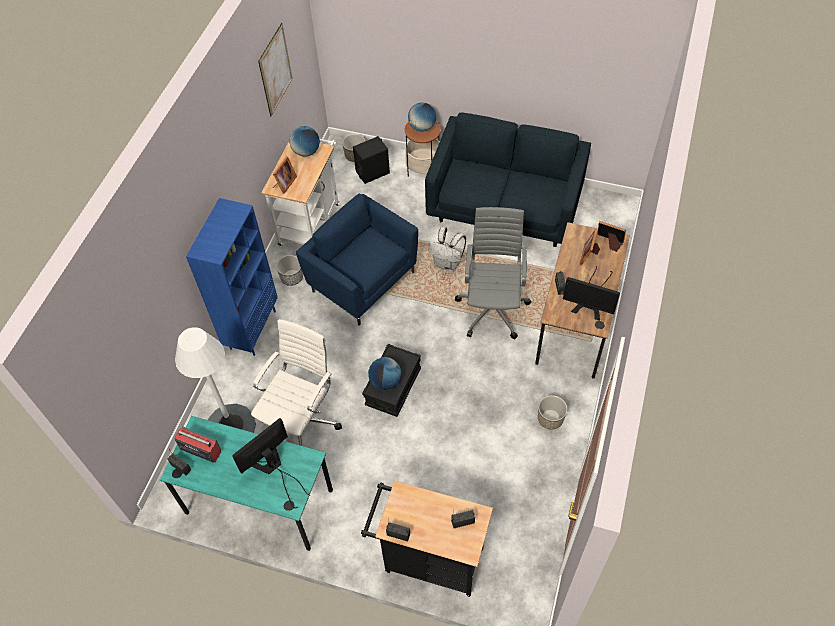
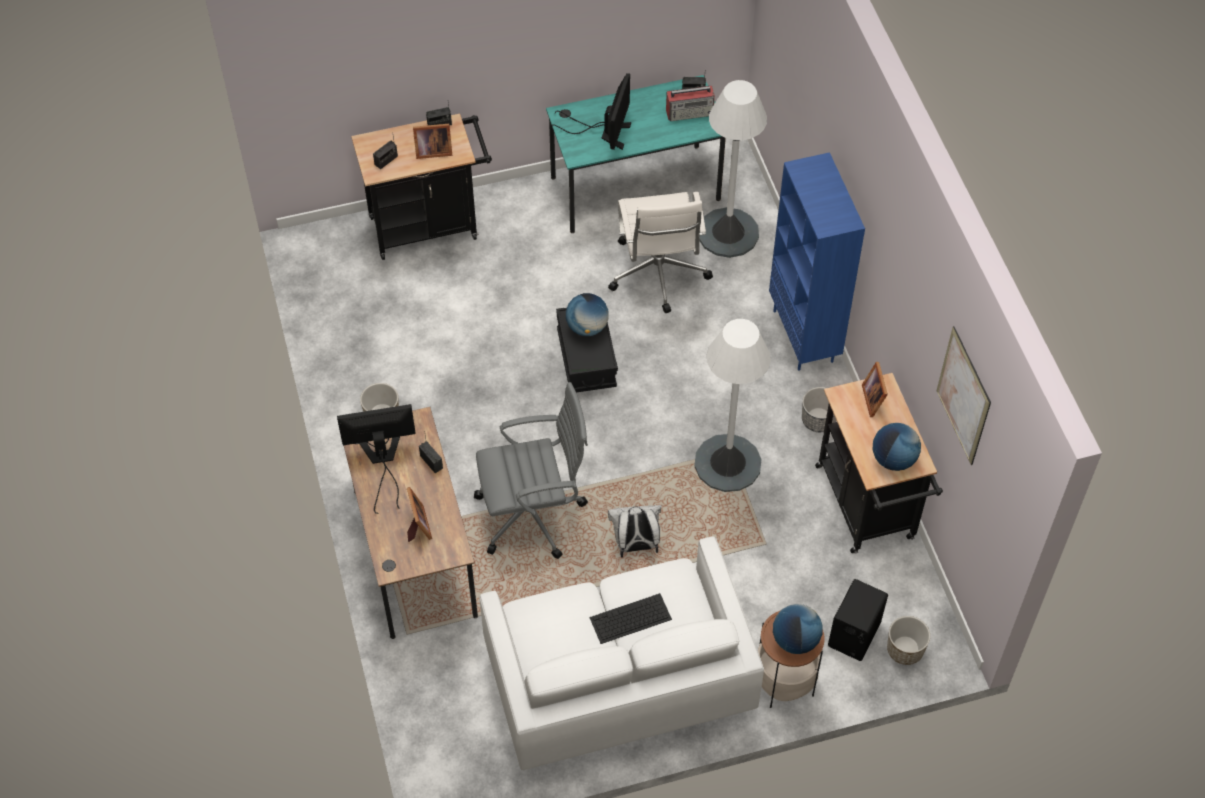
camera: 145 degrees right, 0 degrees up
white cart [262,139,340,247] -> black cart [815,373,943,554]
blue armchair [296,193,418,326] -> white floor lamp [694,319,771,492]
blue sofa [425,113,591,247] -> white sofa [479,536,764,770]
grey office chair [455,207,532,339] -> grey office chair turned 75 degrees counterclockwise [474,382,588,559]
picture frame [597,221,626,252] -> picture frame moved to [413,124,453,159]
none -> keyboard [589,593,672,644]

